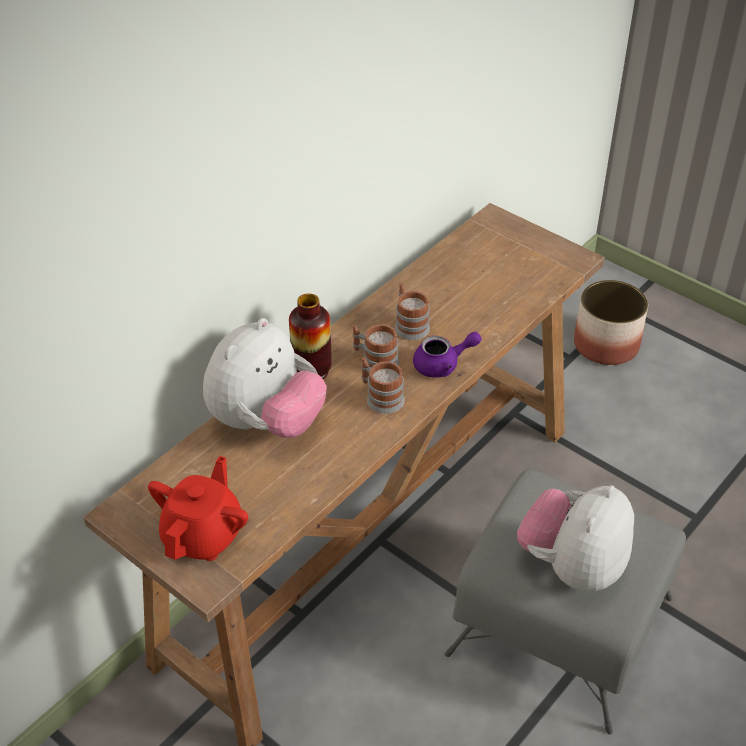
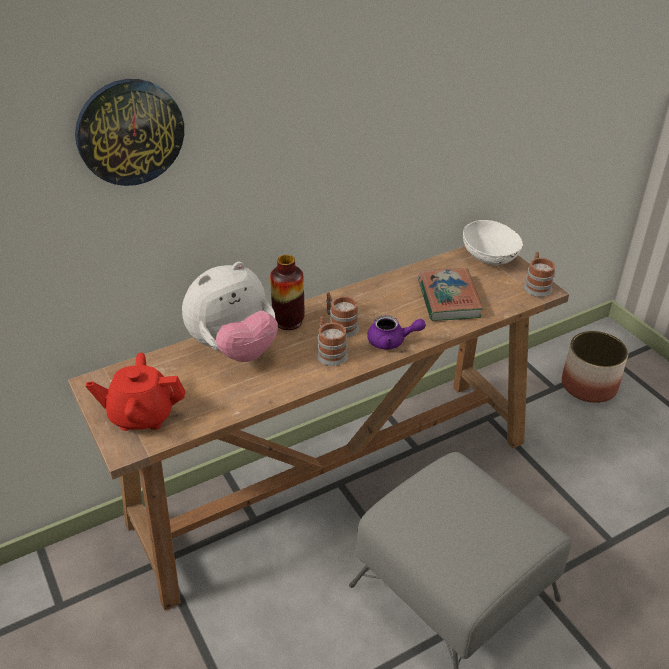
camera: 20 degrees right, 5 degrees down
red teapot [148,456,248,561] -> red teapot turned 135 degrees counterclockwise [86,353,186,431]
mug [395,283,430,340] -> mug moved to [524,252,555,297]
plush toy [517,485,634,592] -> none
none -> wall clock [75,79,184,186]
none -> book [418,268,484,321]
none -> white bowl [463,220,523,265]

